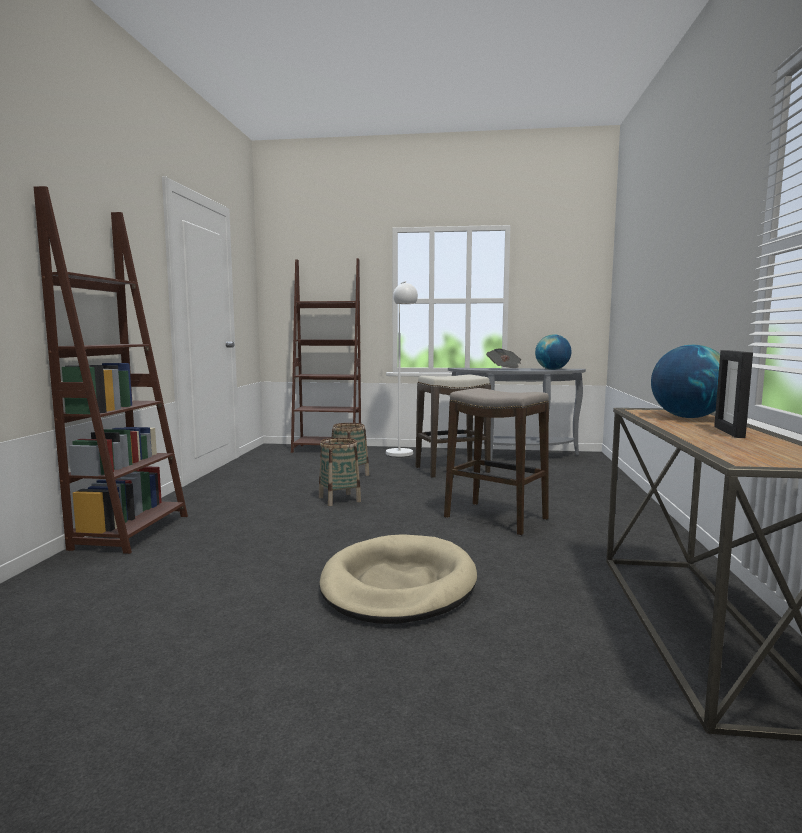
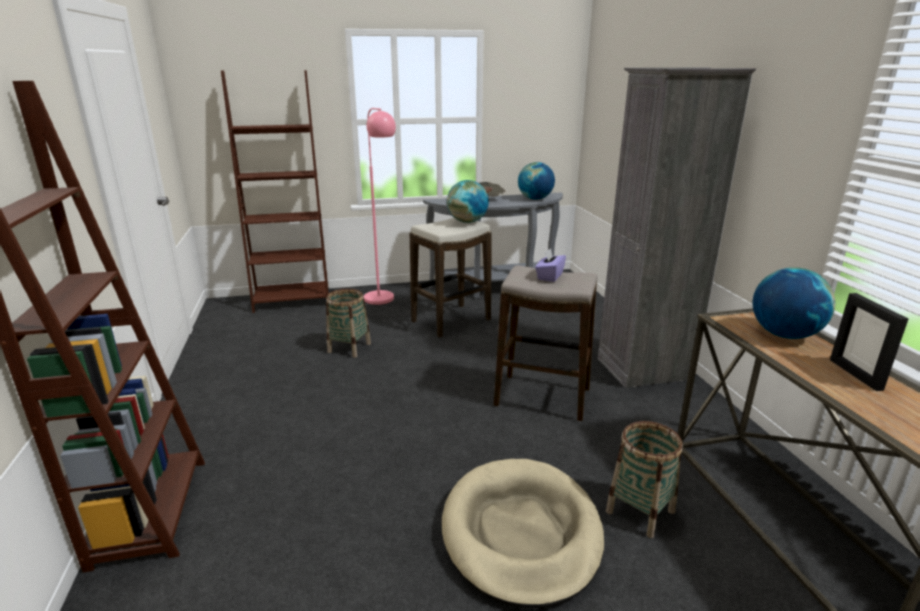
camera: 20 degrees left, 15 degrees up
basket [319,437,361,506] -> basket moved to [606,421,683,538]
white floor lamp [386,281,418,457] -> pink floor lamp [364,108,396,305]
none -> globe [447,180,489,223]
none -> purple tissue box [535,248,566,282]
none -> grey cabinet [598,68,756,388]

